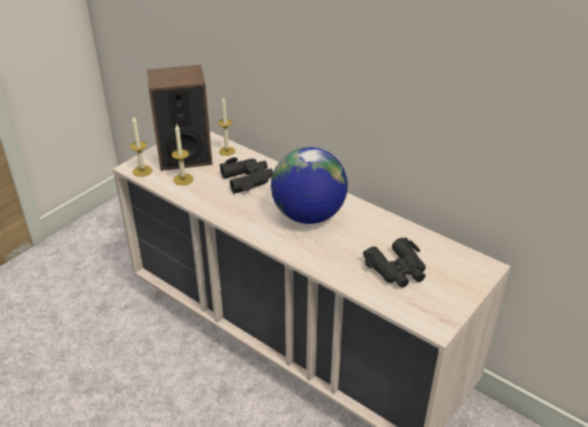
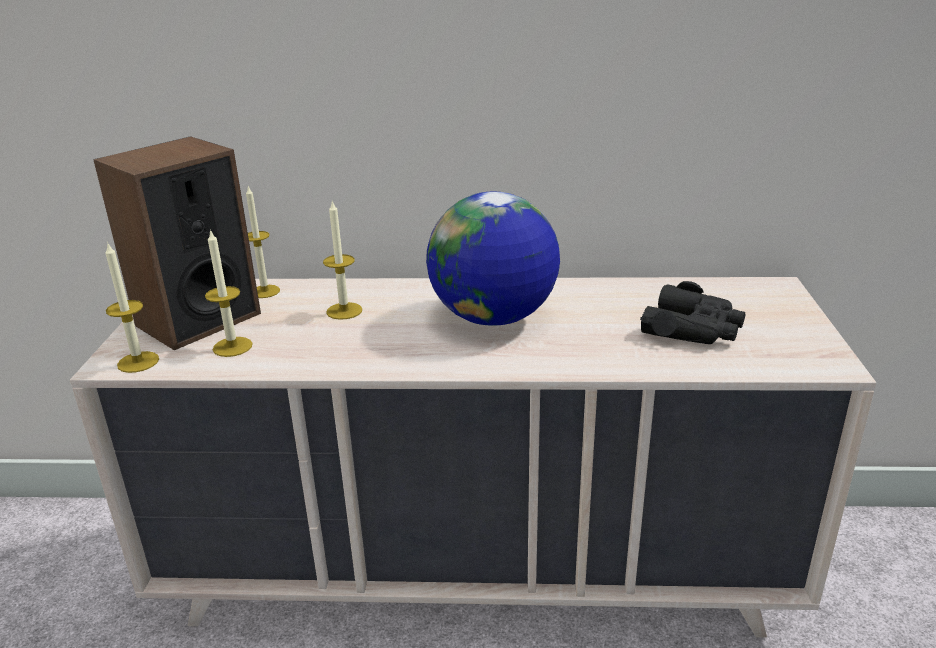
camera: 35 degrees left, 10 degrees down
black binoculars [219,157,273,194] -> candle [323,200,362,320]

